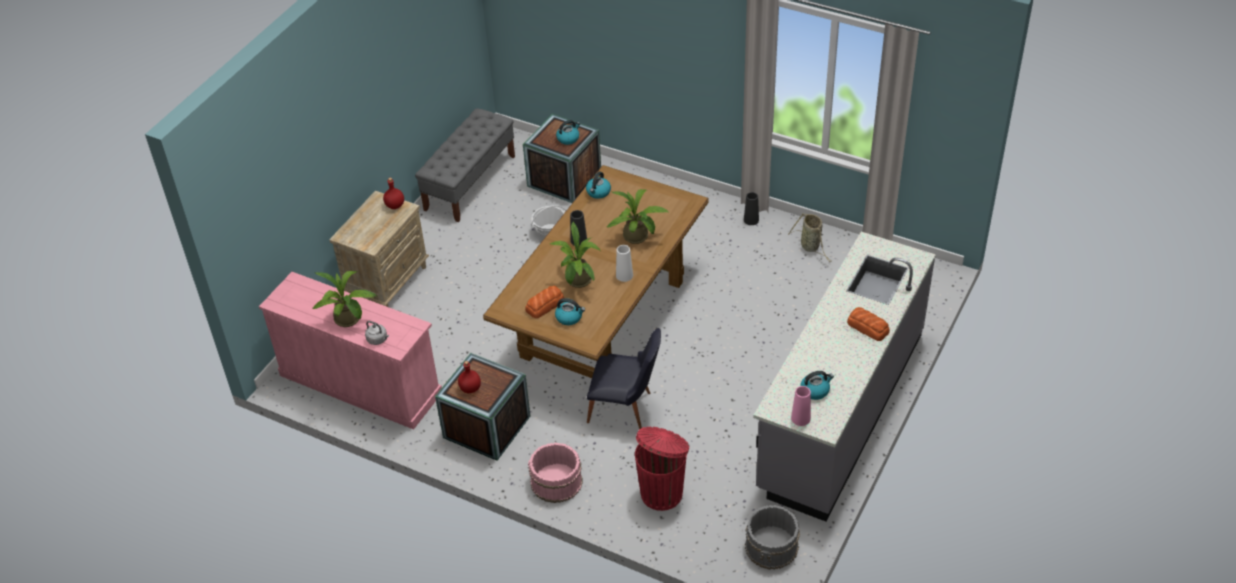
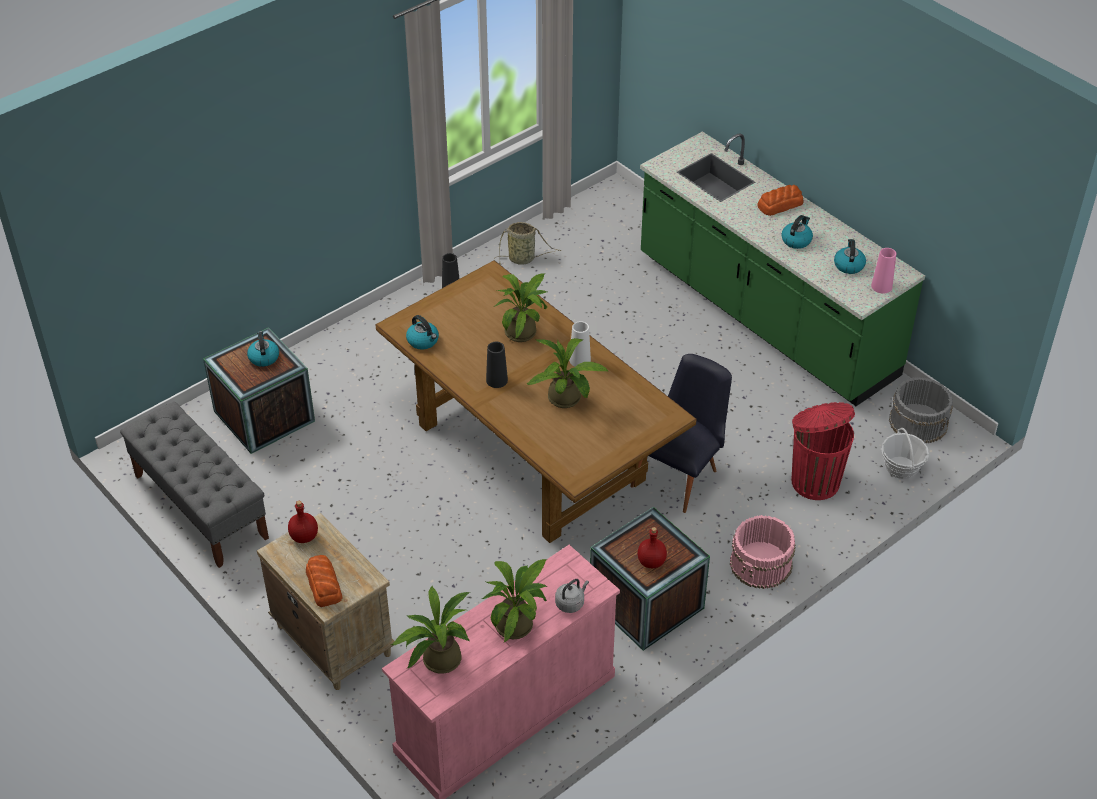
camera: 70 degrees left, 0 degrees up
bread [525,285,564,318] -> bread moved to [306,555,342,607]
basket [531,205,566,238] -> basket moved to [882,428,929,479]
kettle [555,298,585,325] -> kettle moved to [781,215,813,249]
grey counter [753,232,936,522] -> green counter [640,131,925,406]
none -> potted plant [391,586,470,674]

